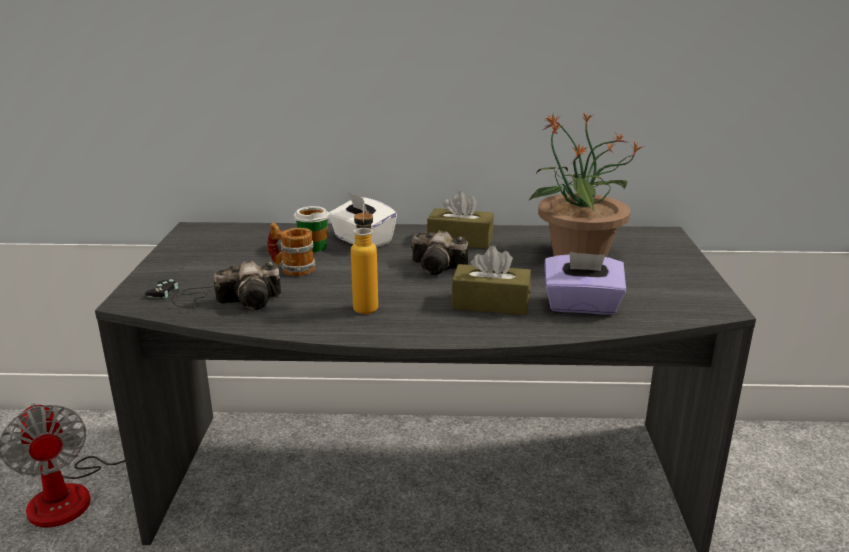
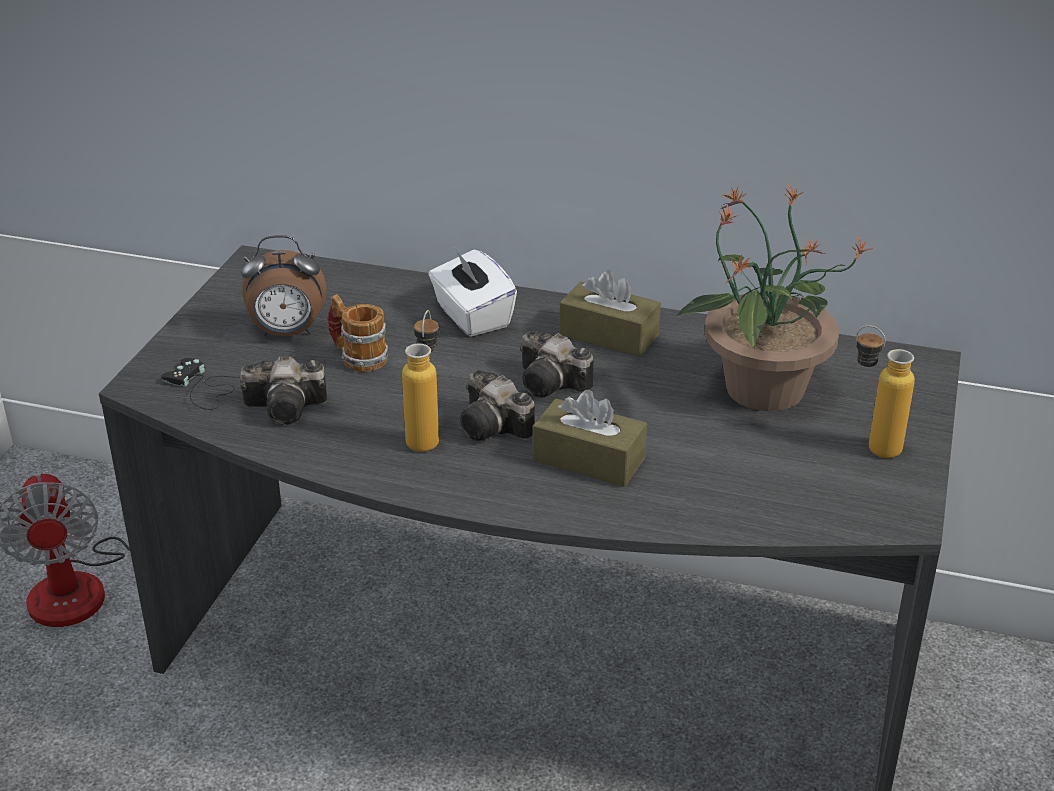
camera: 15 degrees right, 10 degrees up
cup [293,206,329,253] -> none
purple tissue box [545,252,627,315] -> none
none -> alarm clock [241,235,326,336]
none -> camera [460,370,535,441]
none -> bottle [856,325,915,458]

